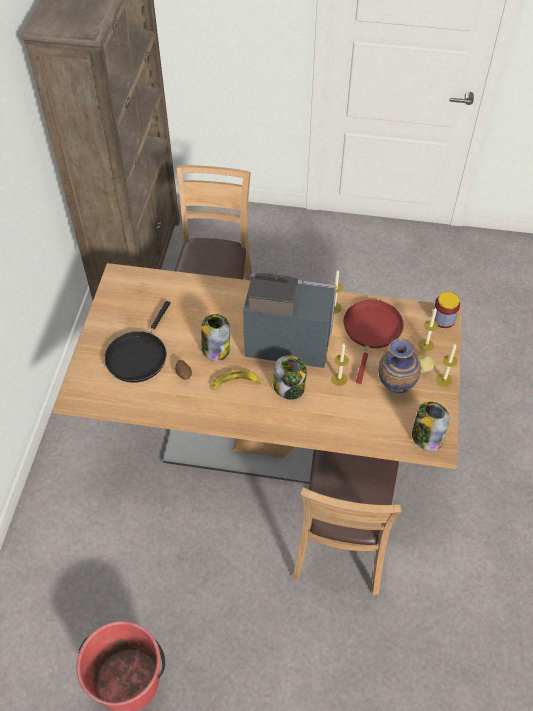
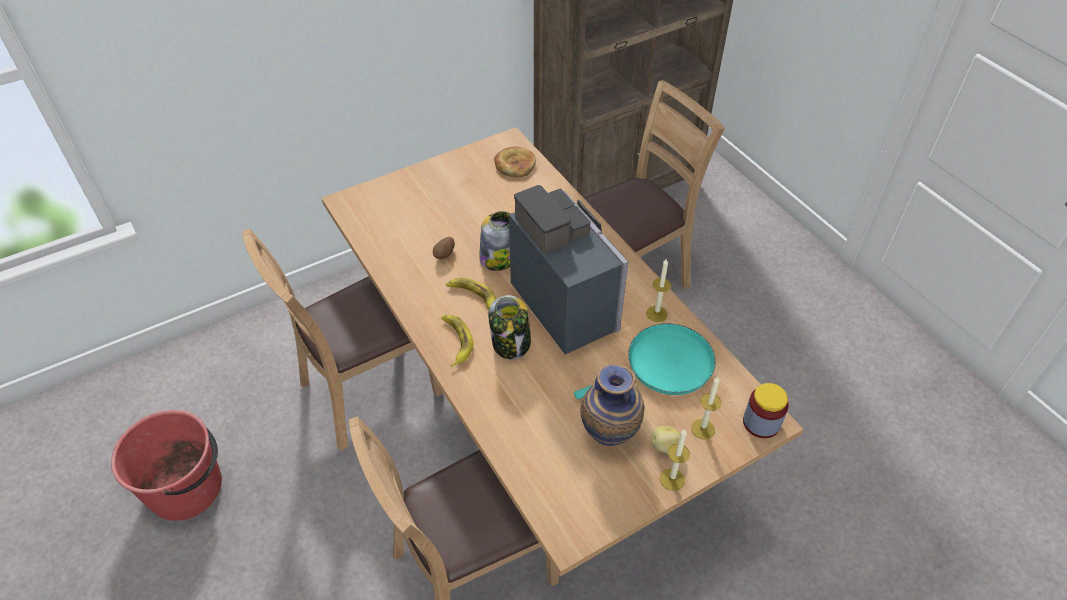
camera: 50 degrees right, 5 degrees down
black frying pan [104,301,171,383] -> none
candle [331,343,349,386] -> none
red frying pan [343,300,404,384] -> turquoise frying pan [574,324,716,399]
jar [412,402,450,451] -> none
none -> brown chair [242,228,443,451]
none -> banana [441,315,473,367]
none -> bread [494,147,536,178]

